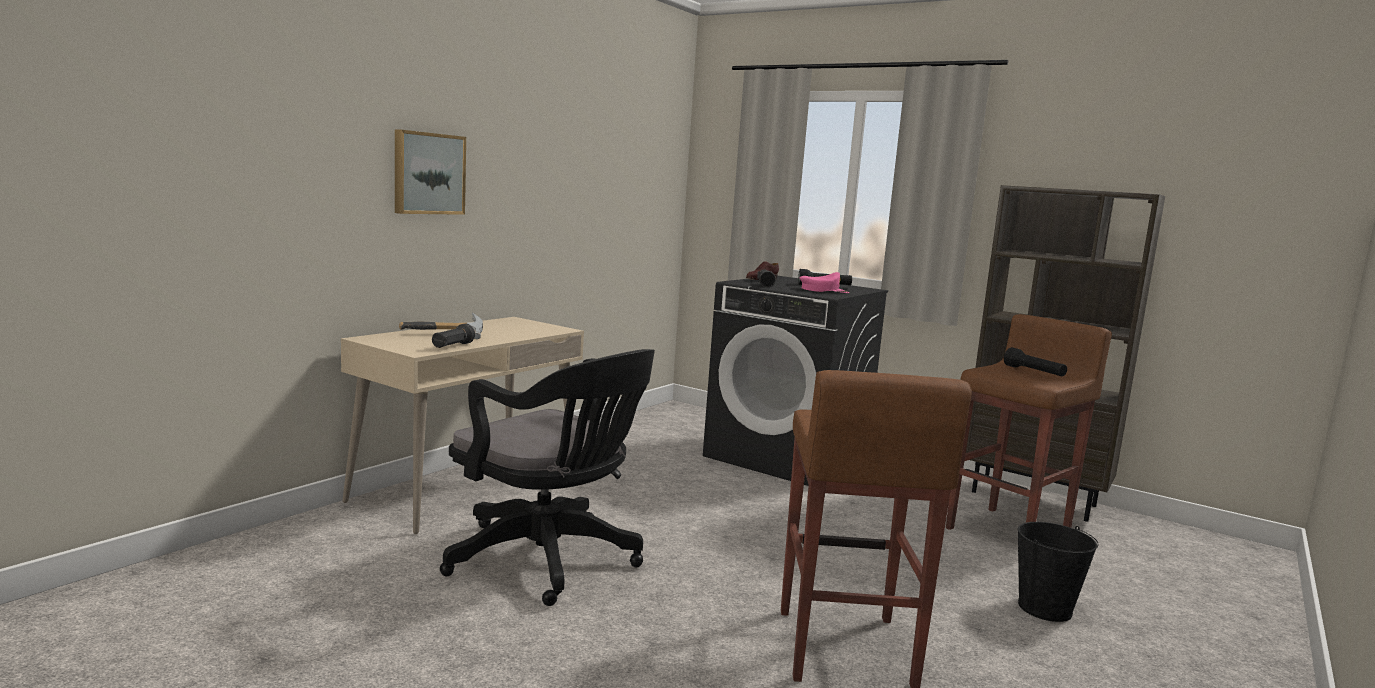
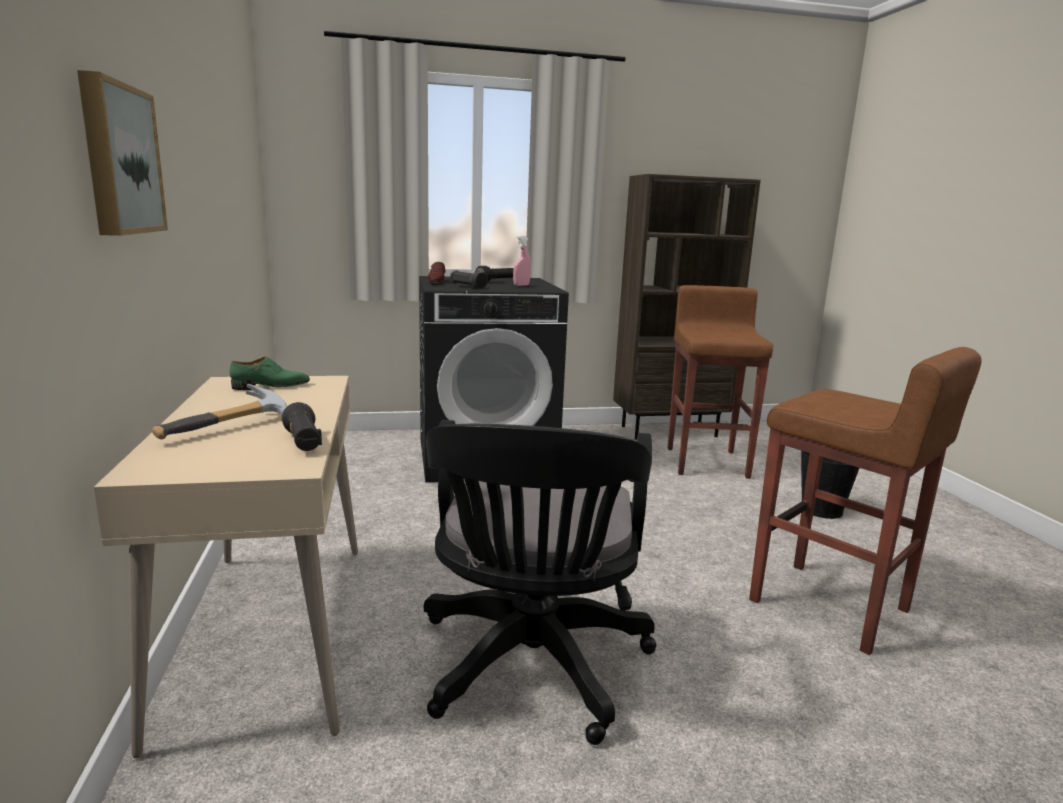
camera: 45 degrees left, 5 degrees up
black office chair [440,349,655,606] -> black office chair turned 105 degrees clockwise [424,420,656,745]
pink cap [800,272,849,293] -> pink spray bottle [513,236,531,286]
black flashlight [1004,347,1067,376] -> none
none -> green shoe [229,356,310,390]

